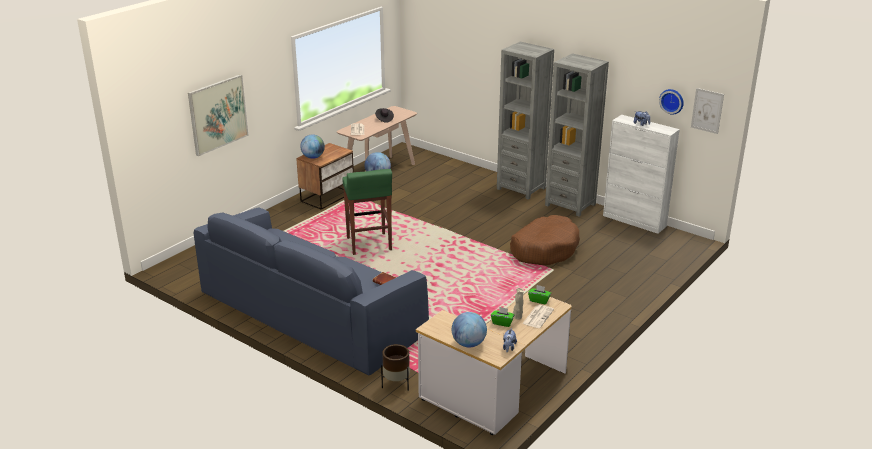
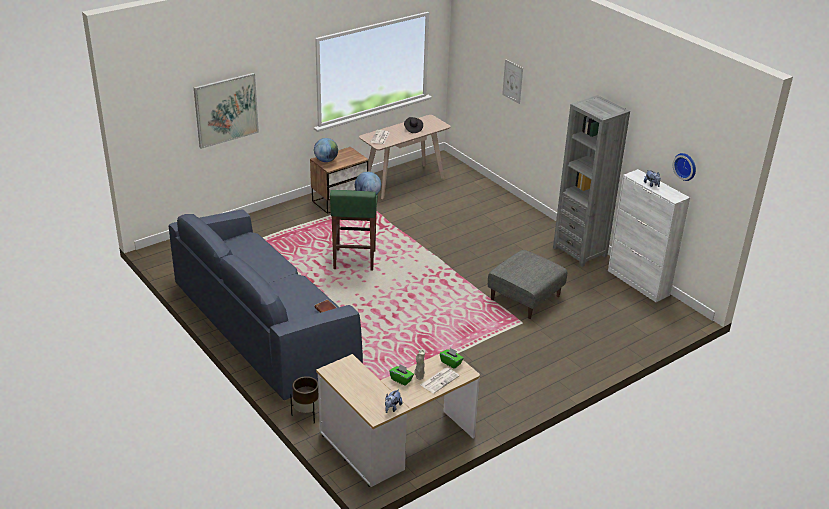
camera: 15 degrees right, 5 degrees up
globe [452,312,487,347] -> none
grey bookcase [497,42,554,200] -> none
brown dog bed [510,215,580,265] -> grey ottoman [488,250,567,319]
picture [691,88,724,134] -> picture moved to [502,59,523,104]

